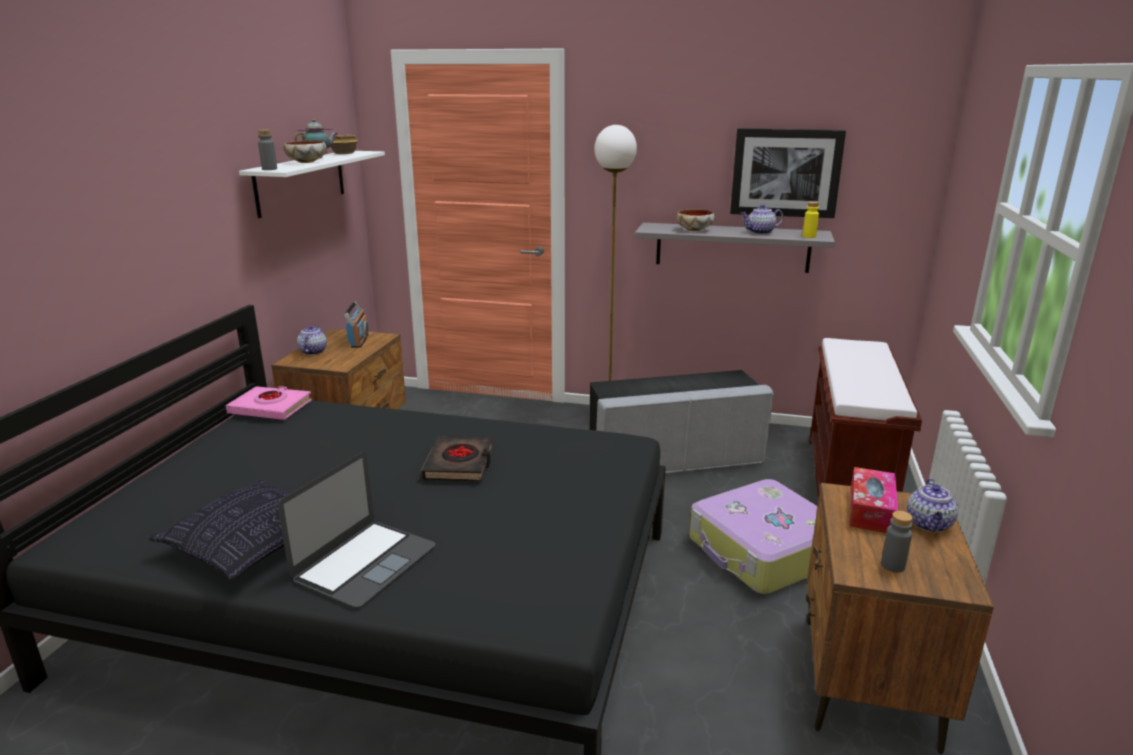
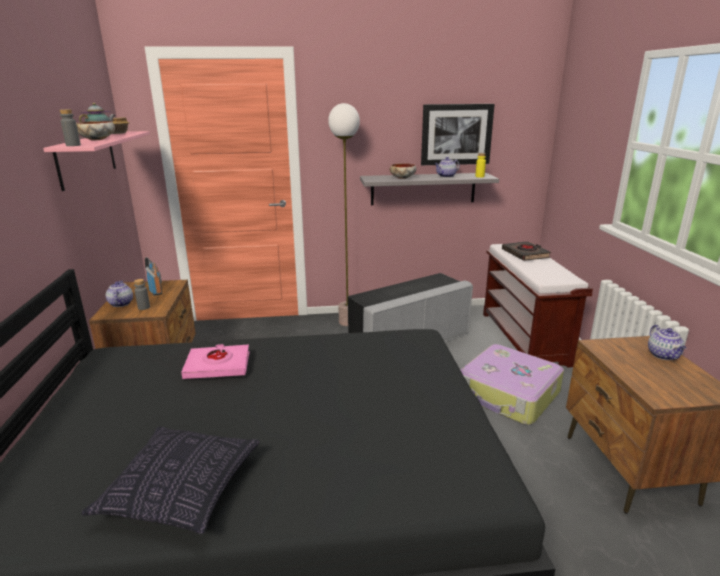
camera: 20 degrees left, 0 degrees up
pink book [226,386,312,420] -> pink book moved to [181,344,250,379]
white shelf [239,151,385,218] -> pink shelf [43,131,150,191]
laptop [278,452,436,608] -> none
black book [421,436,494,482] -> black book moved to [502,241,551,261]
tissue box [850,467,898,533] -> none
grey bottle [881,511,913,573] -> grey bottle moved to [134,279,150,310]

